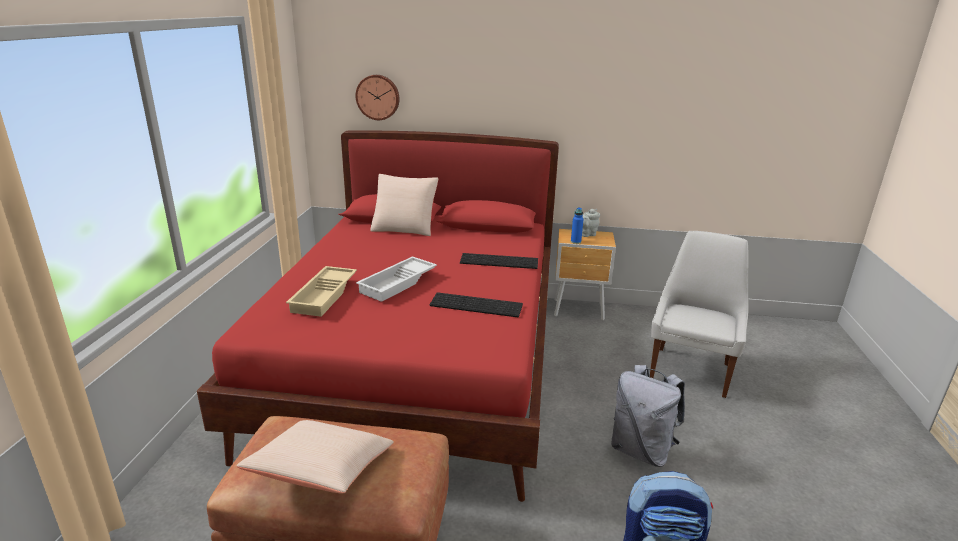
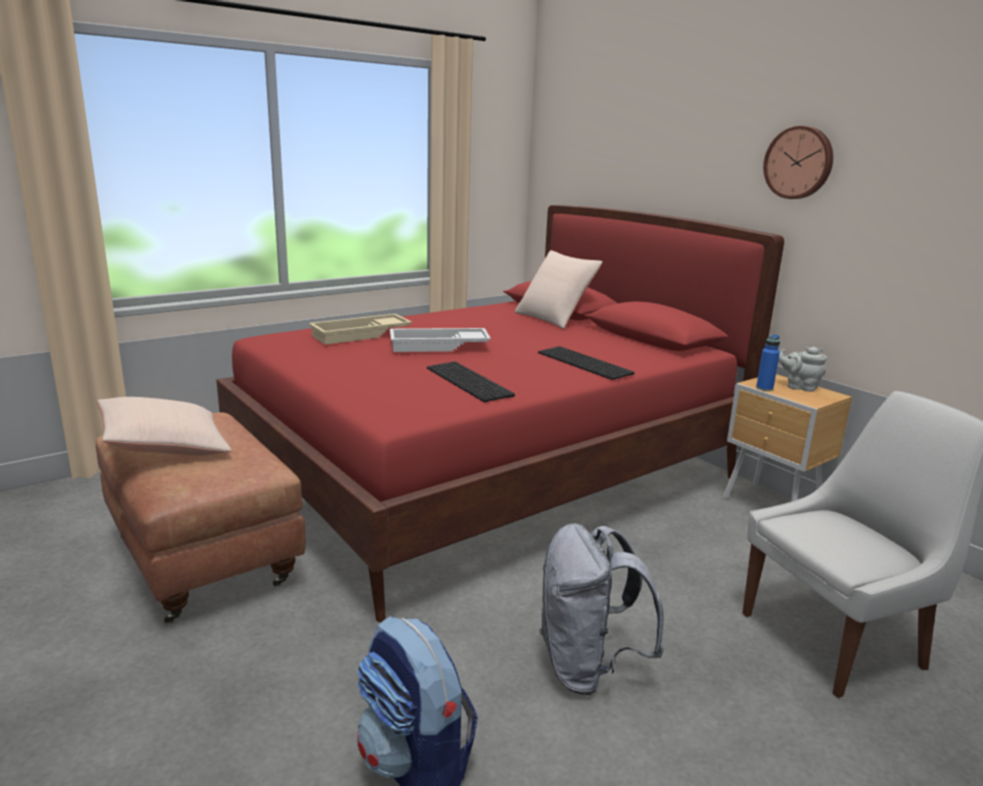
camera: 45 degrees right, 5 degrees down
wall clock [356,75,400,120] -> wall clock moved to [763,126,833,199]

